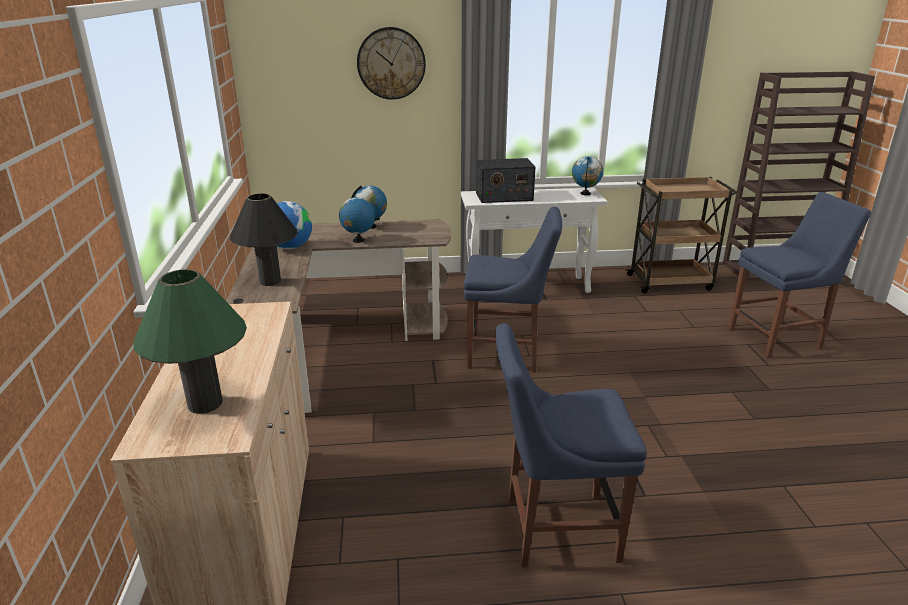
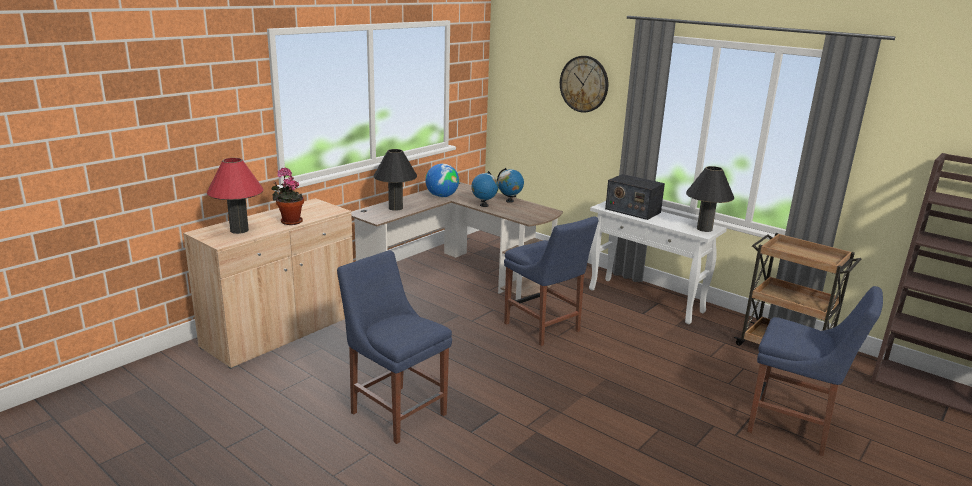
camera: 45 degrees right, 5 degrees down
green table lamp [133,269,247,414] -> red table lamp [207,158,263,234]
globe [572,156,603,195] -> black table lamp [686,166,734,232]
none -> potted plant [271,167,304,225]

